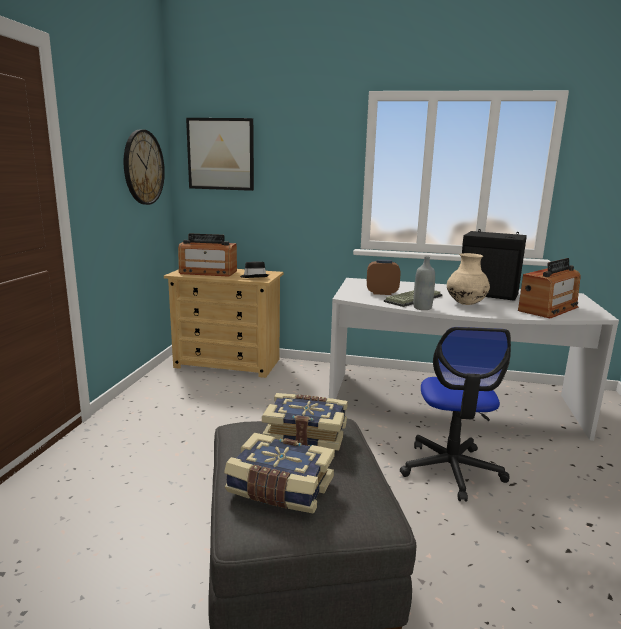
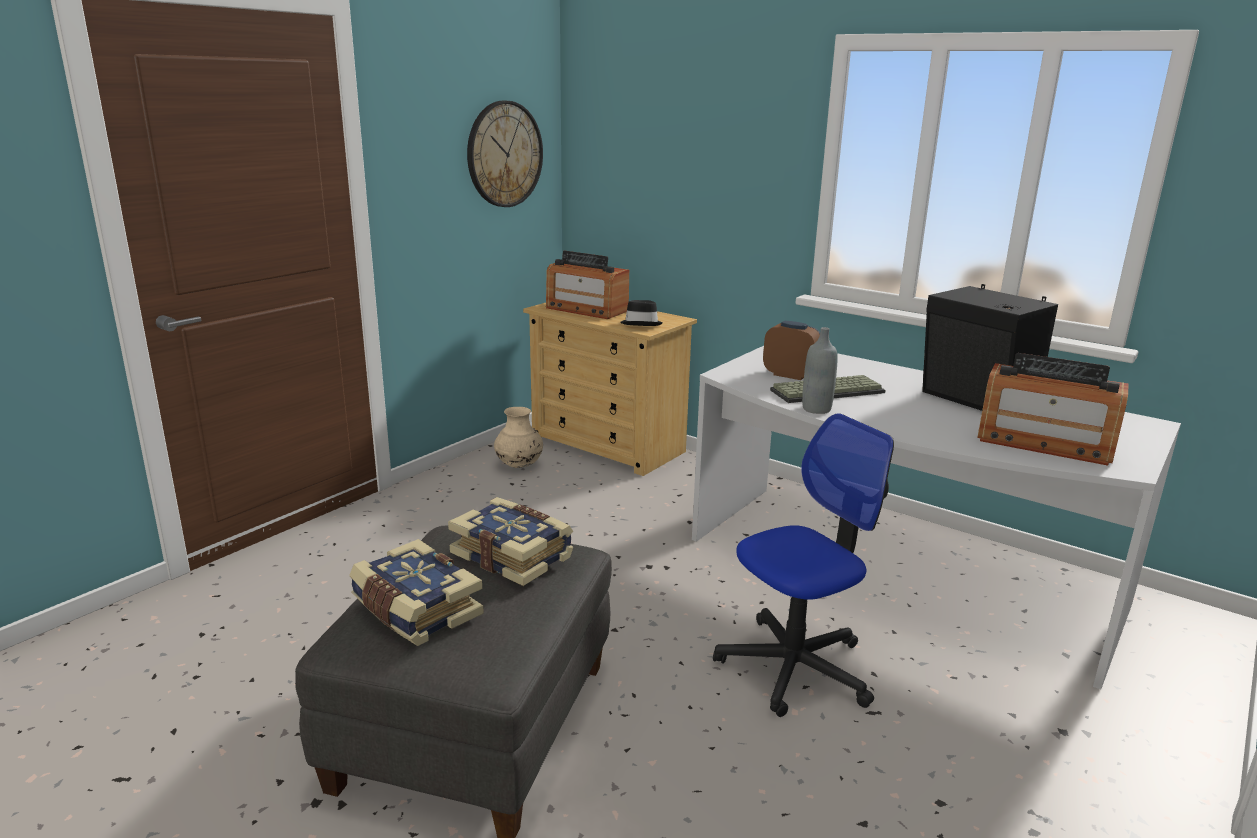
camera: 25 degrees right, 5 degrees up
picture [186,118,254,191] -> none
office chair [400,327,511,502] -> office chair turned 150 degrees counterclockwise [713,413,894,717]
beige vase [447,253,490,305] -> beige vase moved to [494,407,543,468]
radio [518,258,581,318] -> radio turned 45 degrees clockwise [977,353,1128,466]

